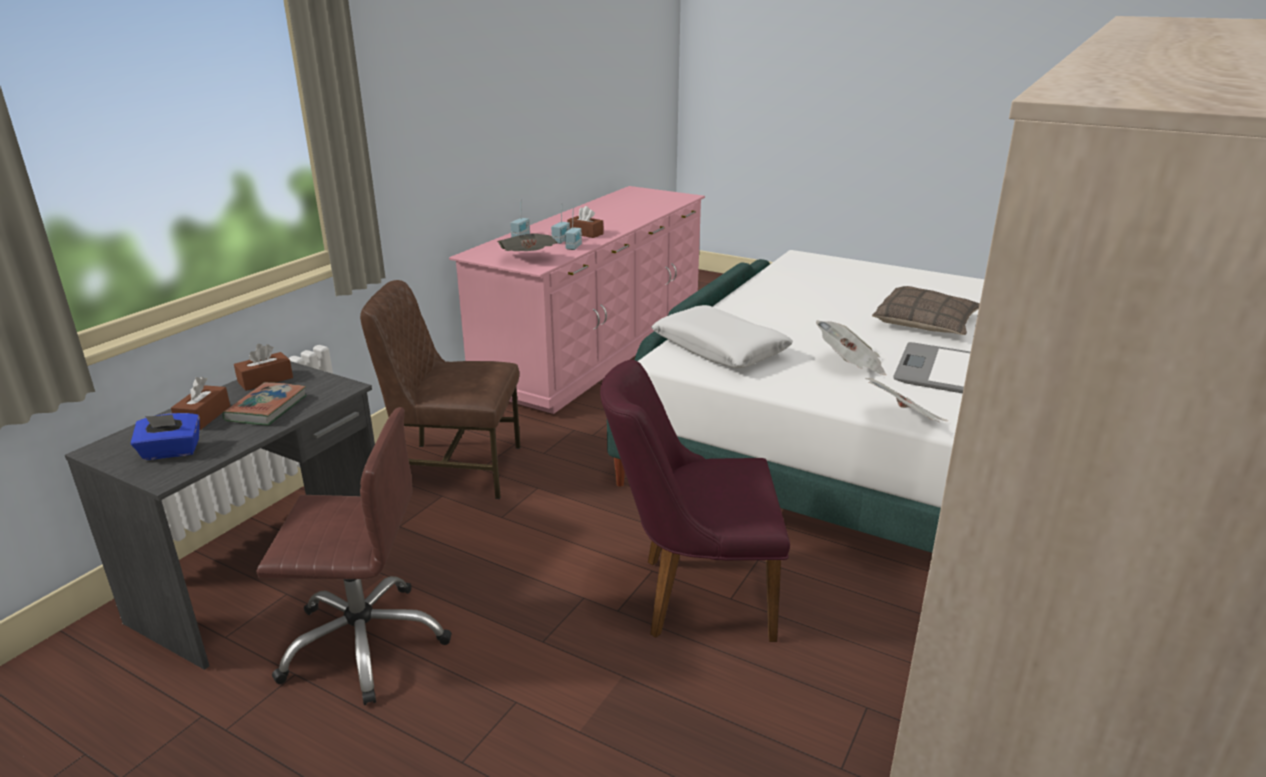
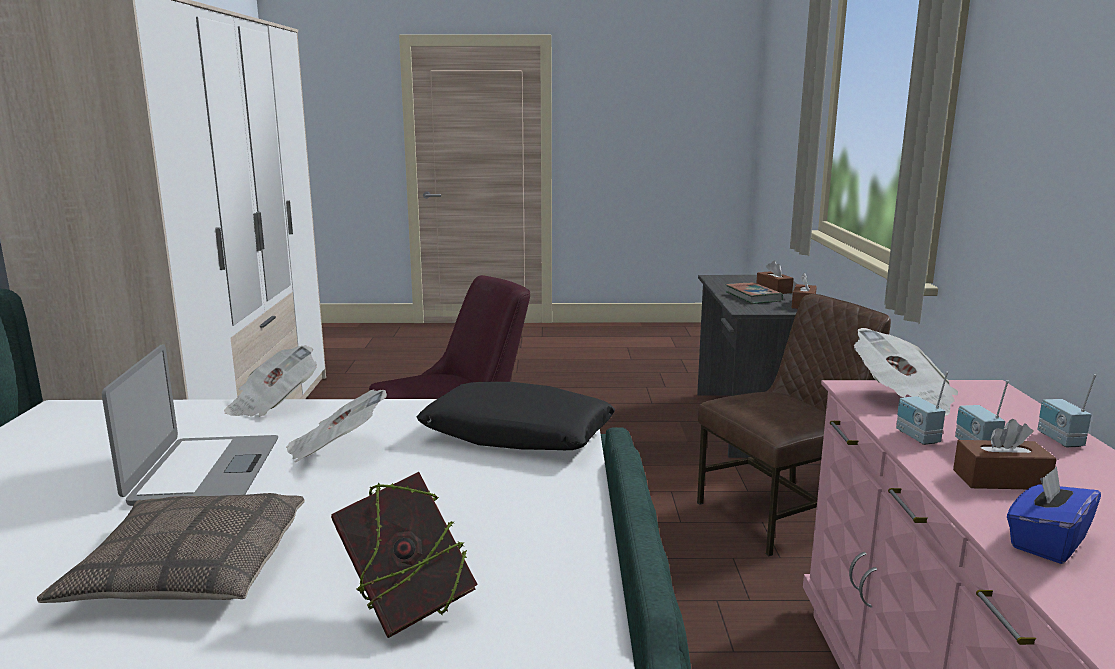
camera: 150 degrees right, 10 degrees down
blue tissue box [131,413,200,460] -> blue tissue box moved to [1007,466,1101,564]
brown office chair [256,407,452,705] -> none
white pillow [651,305,793,368] -> black pillow [417,382,615,450]
none -> book [331,472,478,638]

